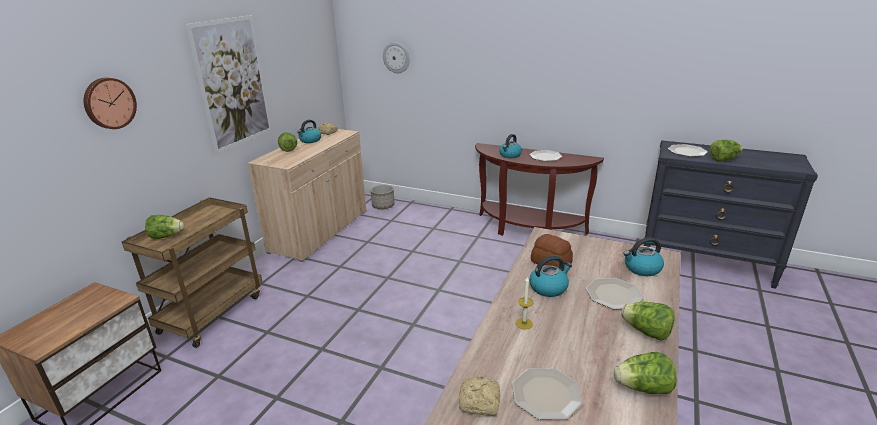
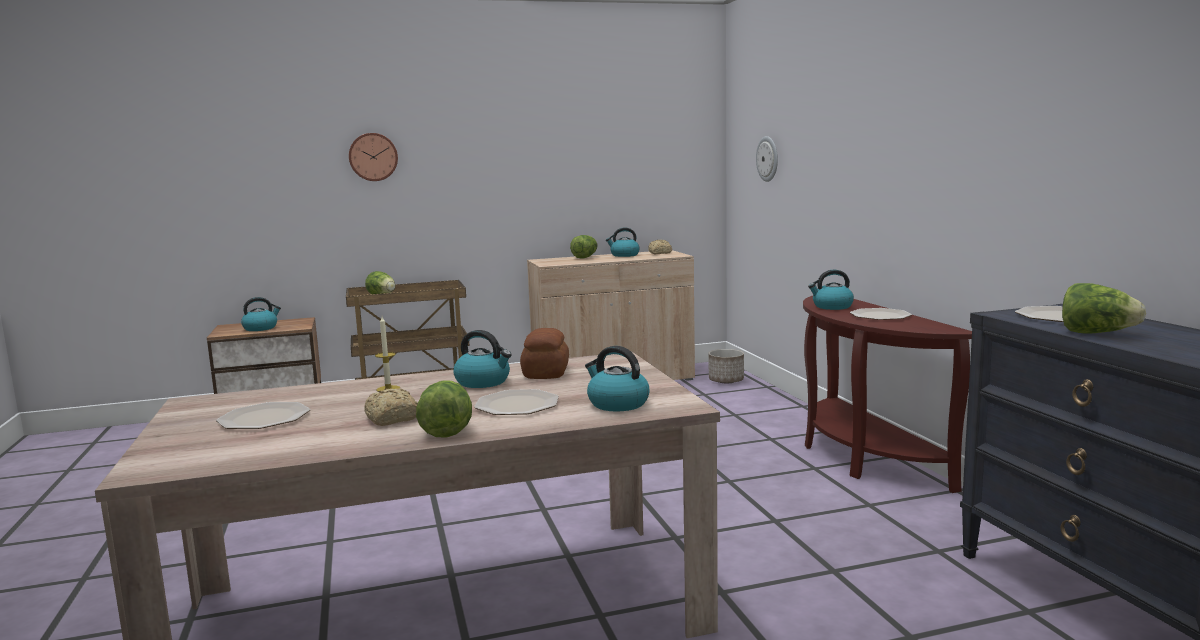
camera: 50 degrees right, 15 degrees down
picture [185,15,272,154] -> none
bread [459,377,500,416] -> bread moved to [364,388,418,426]
lettuce [614,352,677,394] -> none
none -> kettle [241,297,281,331]

